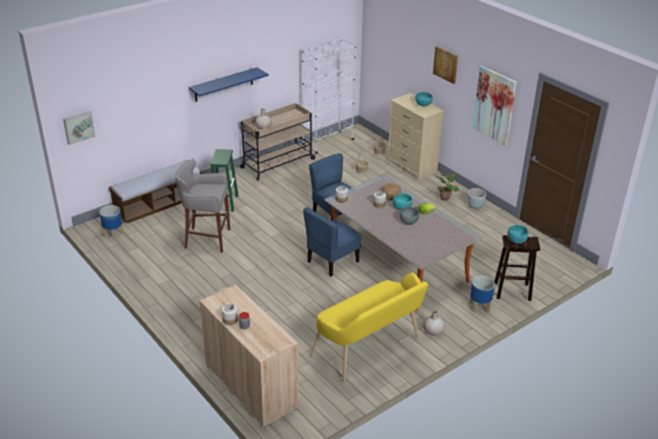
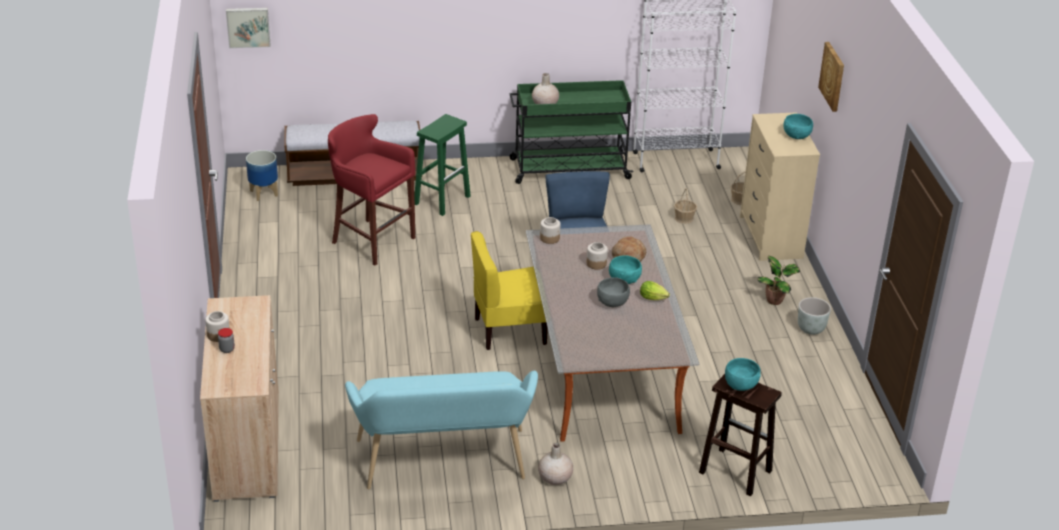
camera: 30 degrees right, 0 degrees up
grey stool [175,159,230,253] -> red stool [328,114,415,266]
blue shelf [189,67,269,102] -> none
beige cart [240,103,316,180] -> green cart [509,80,633,184]
blue chair [303,207,361,277] -> yellow chair [471,231,548,350]
yellow bench [311,273,428,381] -> turquoise bench [345,371,538,489]
planter [470,276,495,313] -> none
picture [472,66,517,146] -> none

